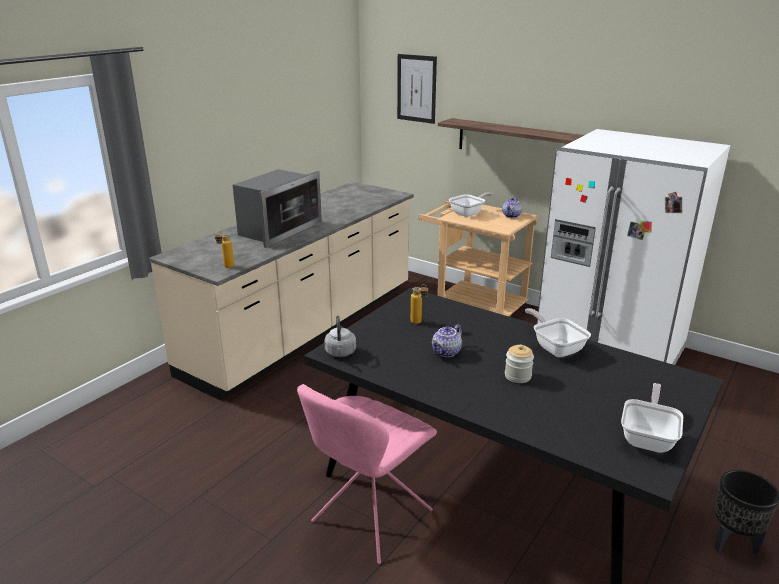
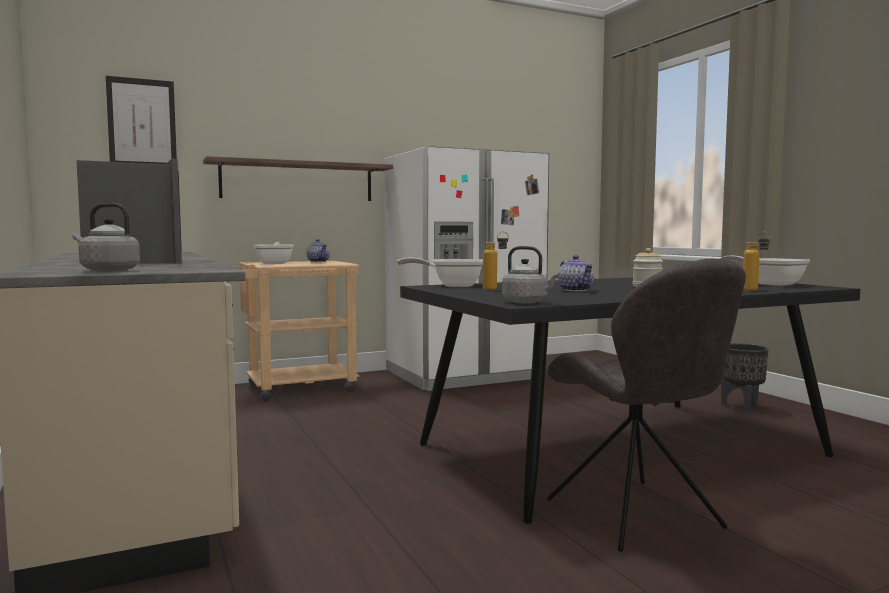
camera: 60 degrees left, 20 degrees down
bottle [215,231,234,268] -> bottle moved to [743,232,770,291]
pink chair [297,384,437,564] -> grey chair [547,259,746,552]
frying pan [525,308,591,358] -> frying pan moved to [397,258,483,287]
none -> grey kettle [72,203,140,272]

